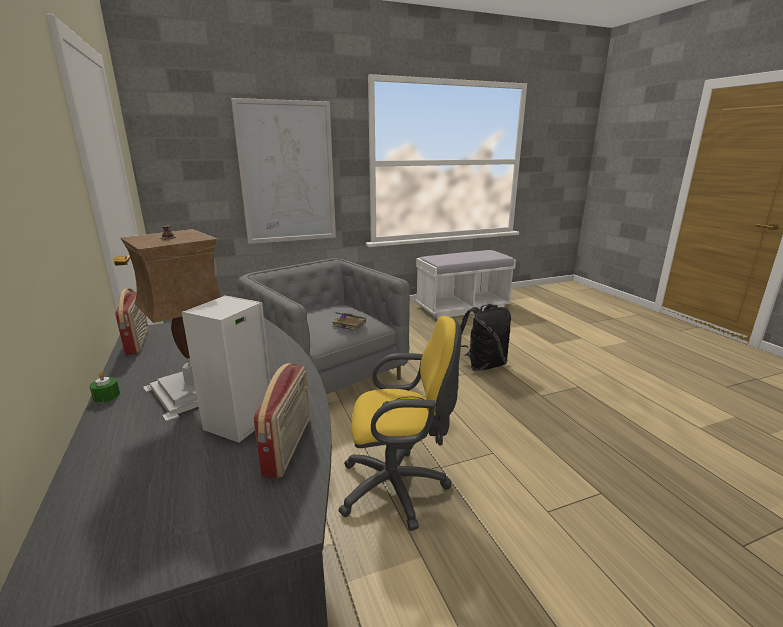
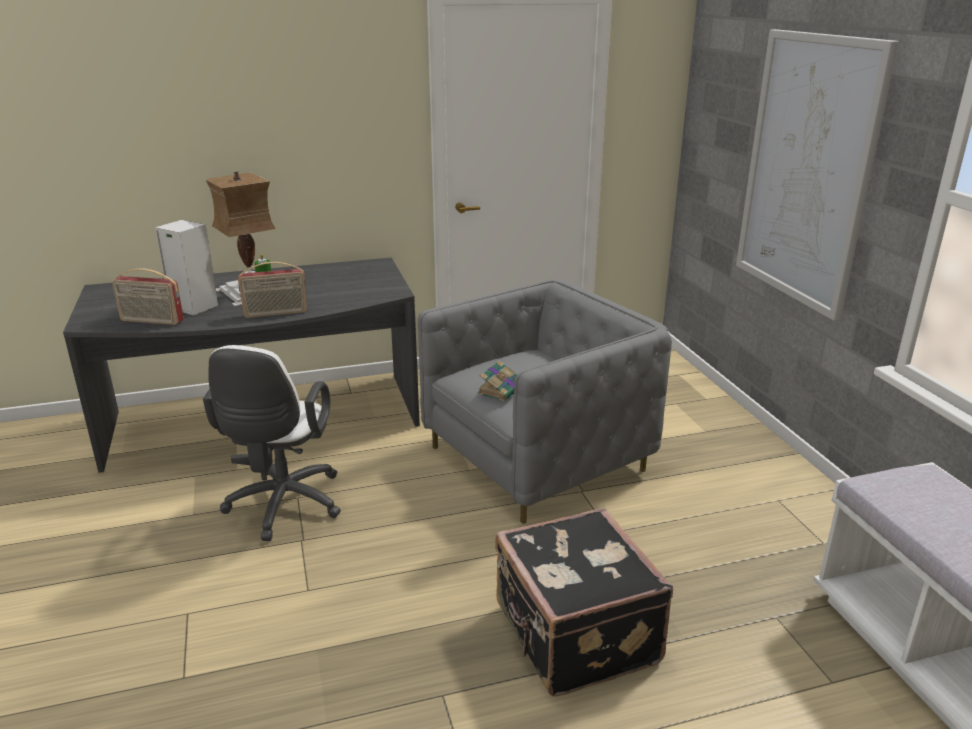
camera: 95 degrees right, 5 degrees up
radio [115,288,148,355] -> radio moved to [238,262,307,318]
yellow office chair [338,316,461,531] -> white office chair [203,345,341,541]
black backpack [460,304,511,371] -> black suitcase [495,508,673,696]

